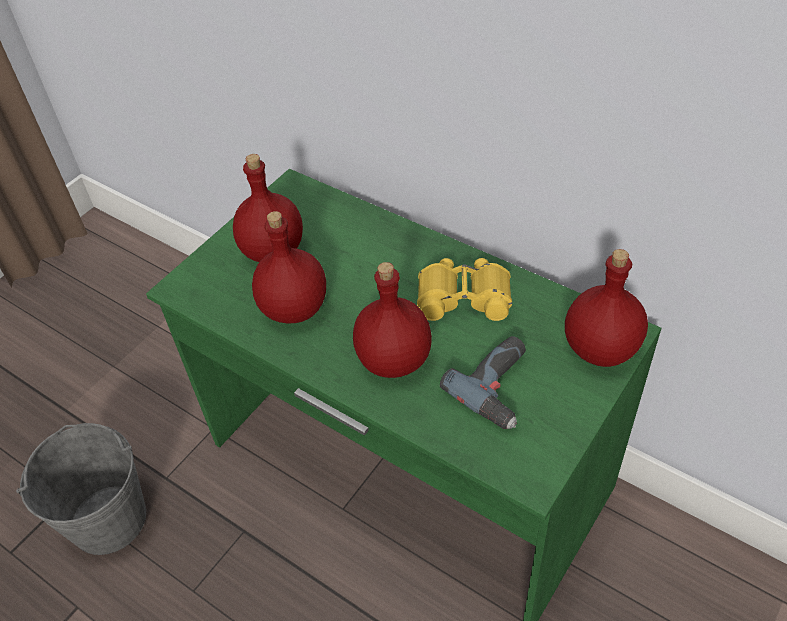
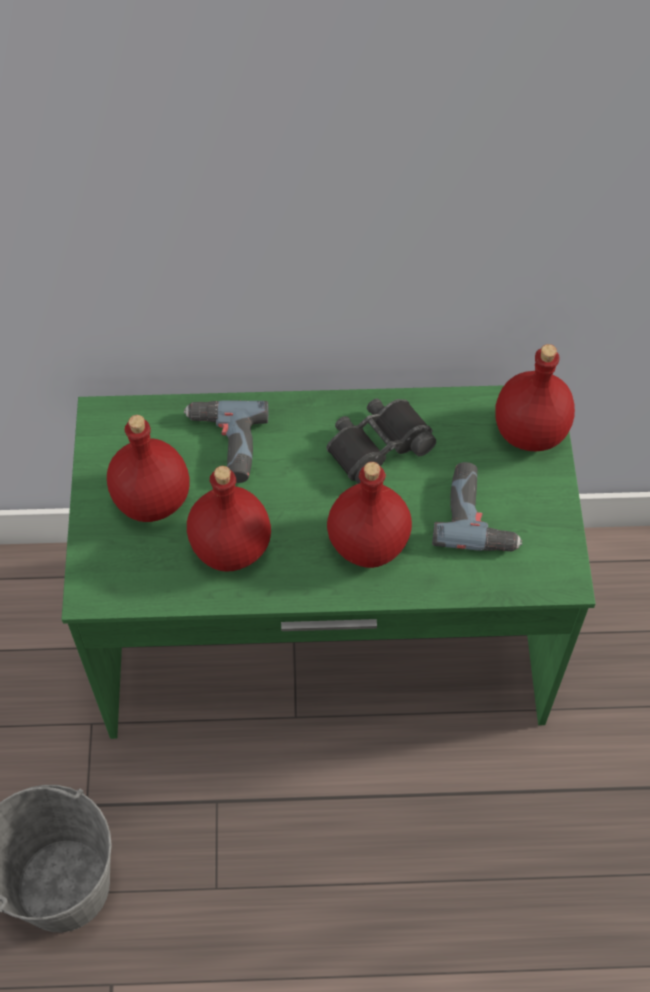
camera: 40 degrees left, 10 degrees up
yellow binoculars [417,258,512,321] -> black binoculars [326,399,436,484]
none -> power drill [184,400,269,483]

